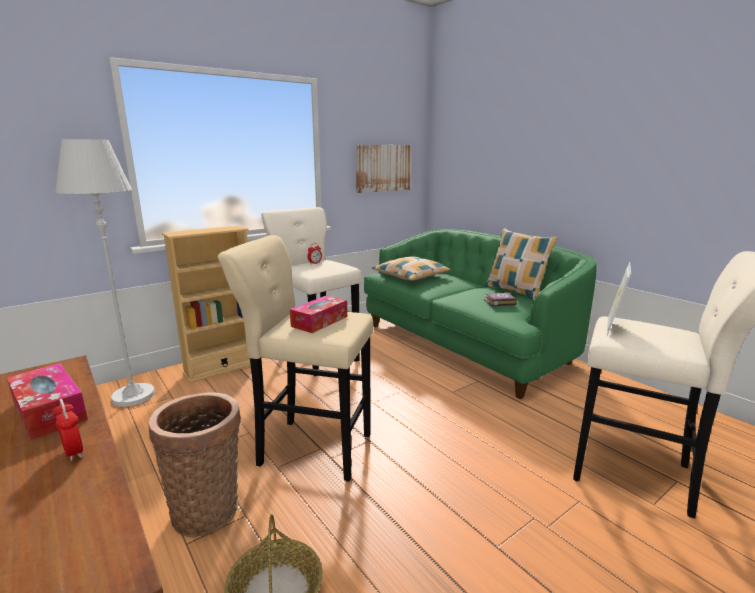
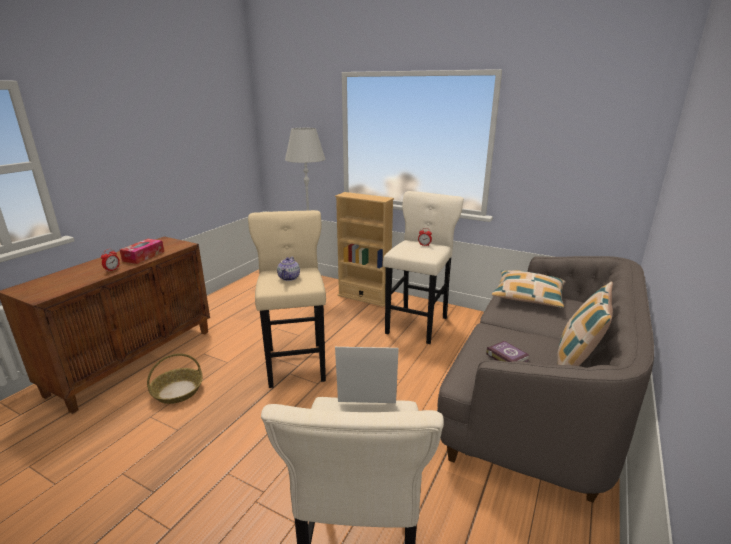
camera: 65 degrees right, 5 degrees up
basket [149,392,241,537] -> none
tissue box [290,295,347,333] -> teapot [277,257,300,281]
picture [356,145,412,193] -> none
green sofa [364,229,597,399] -> grey sofa [437,256,654,503]

